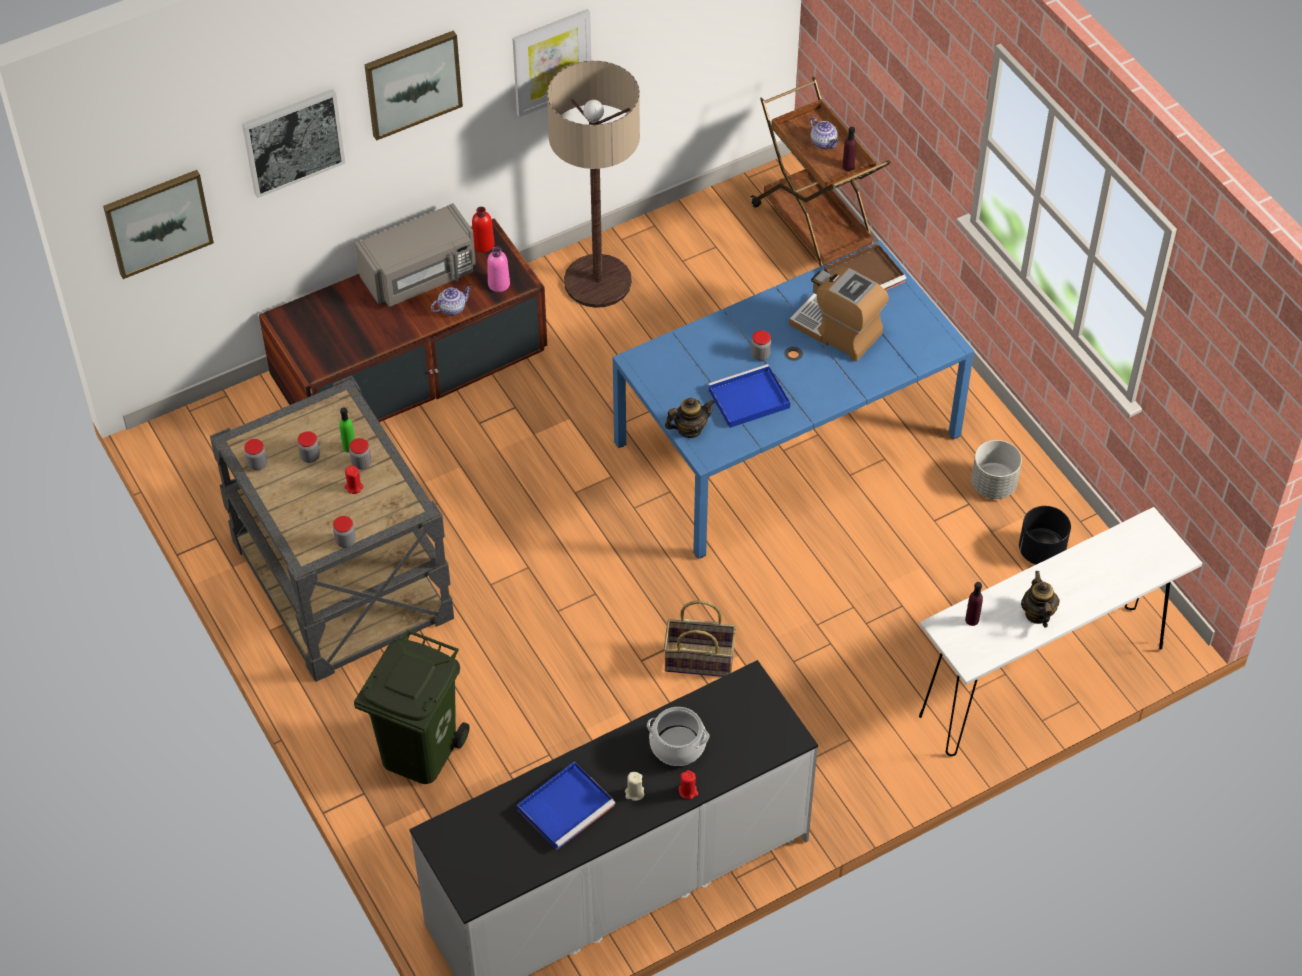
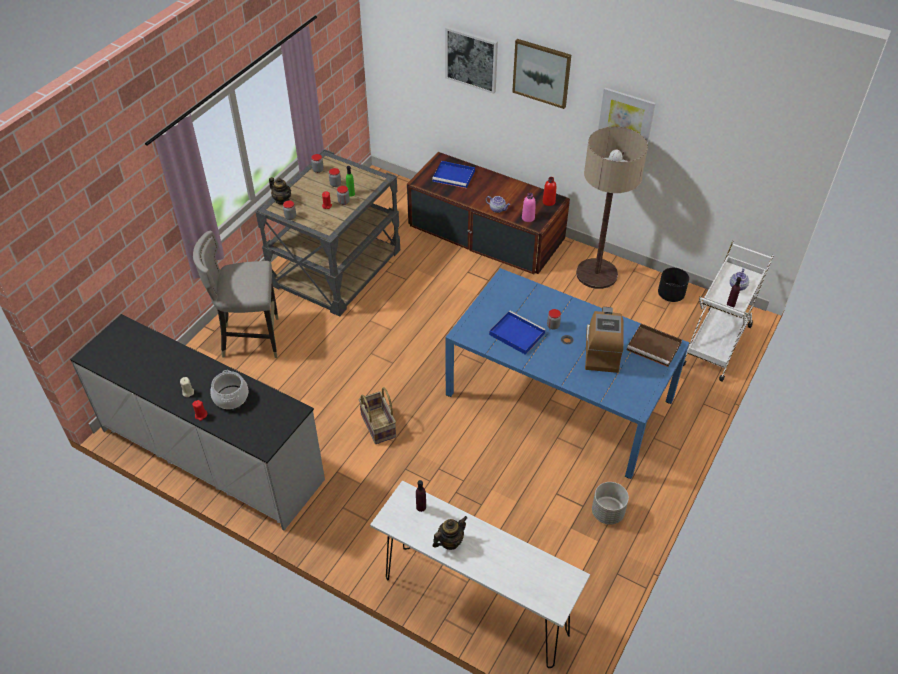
camera: 60 degrees right, 5 degrees down
picture [103,170,214,279] -> none
green trash can [354,630,470,784] -> grey stool [193,231,278,358]
grey microwave [355,203,476,307] -> none
blue tray [517,761,615,850] -> blue tray moved to [432,161,475,188]
teapot [665,398,715,438] -> teapot moved to [269,177,291,205]
brown cart [750,77,891,266] -> white cart [683,241,774,382]
black planter [1019,506,1071,565] -> black planter moved to [658,268,689,302]

